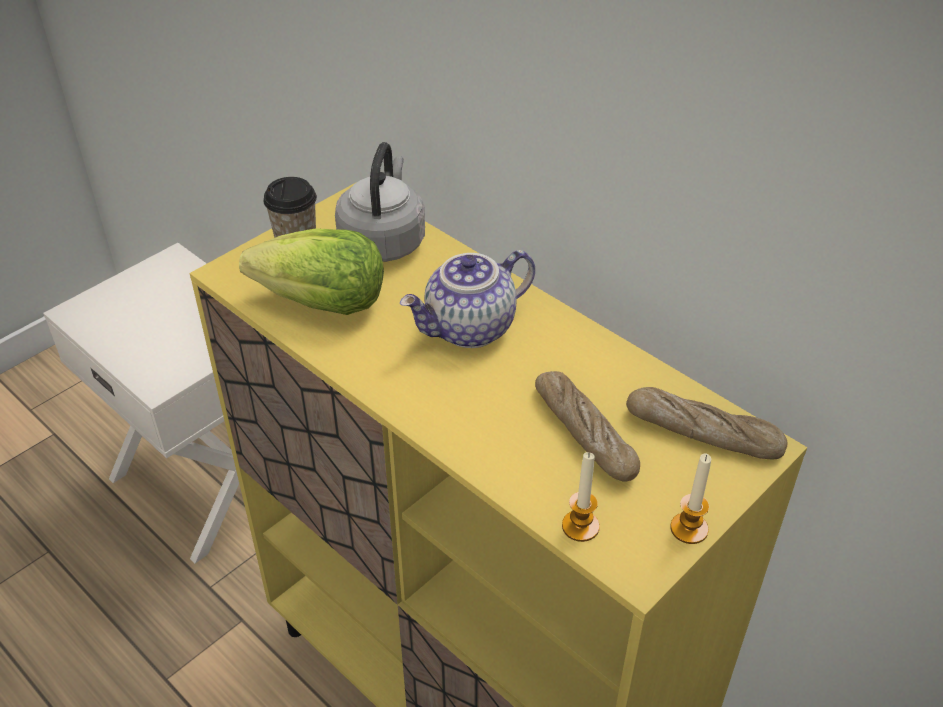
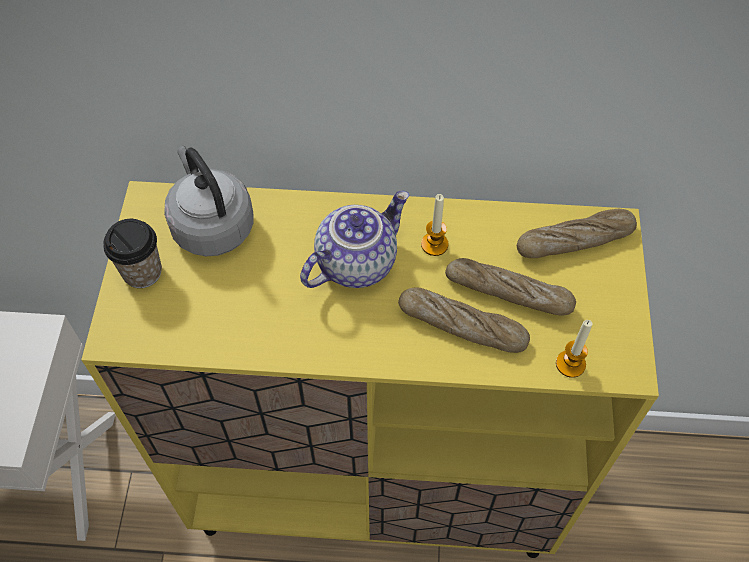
camera: 40 degrees left, 15 degrees up
lettuce [239,228,384,315] -> none
teapot [400,250,535,348] -> teapot turned 150 degrees counterclockwise [300,191,409,288]
candle [670,454,711,544] -> candle moved to [421,194,449,256]
none -> bread [398,287,530,353]

